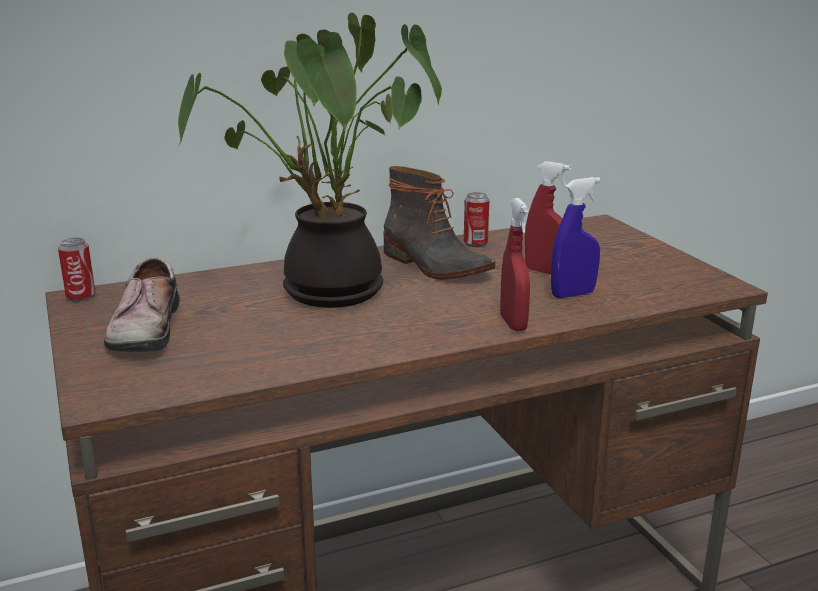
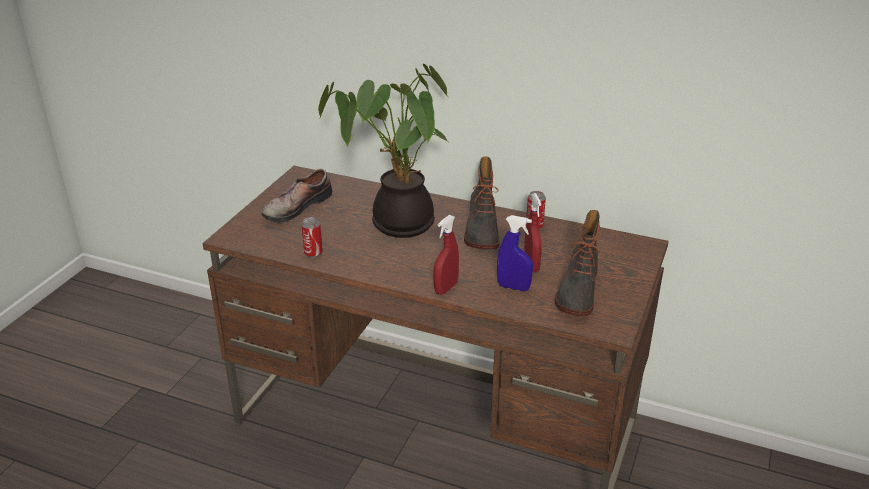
camera: 45 degrees right, 10 degrees up
can [58,238,95,302] -> can moved to [301,217,323,258]
none -> boot [555,210,600,316]

